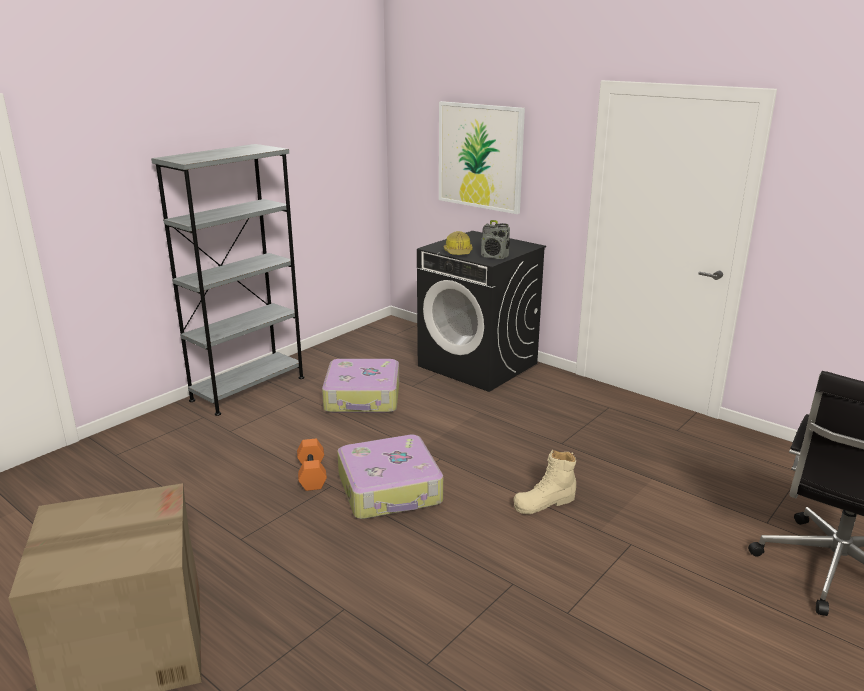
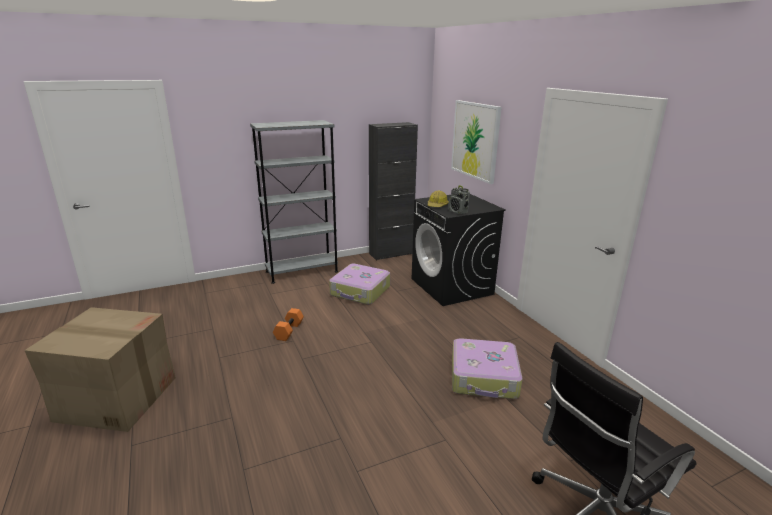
camera: 25 degrees right, 0 degrees up
suitcase [337,434,443,519] -> suitcase moved to [452,338,523,399]
beige boot [513,450,576,514] -> none
none -> black cabinet [369,122,418,261]

